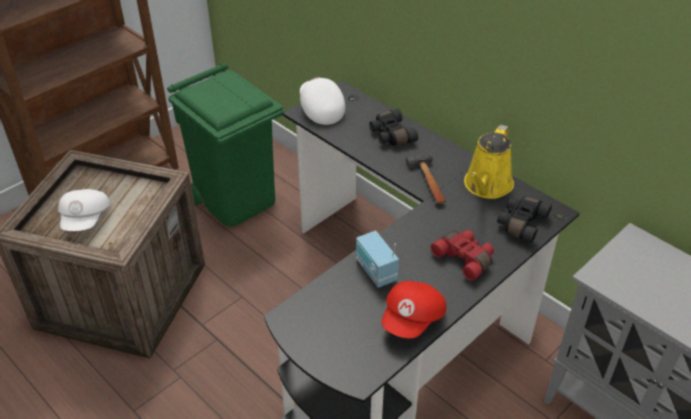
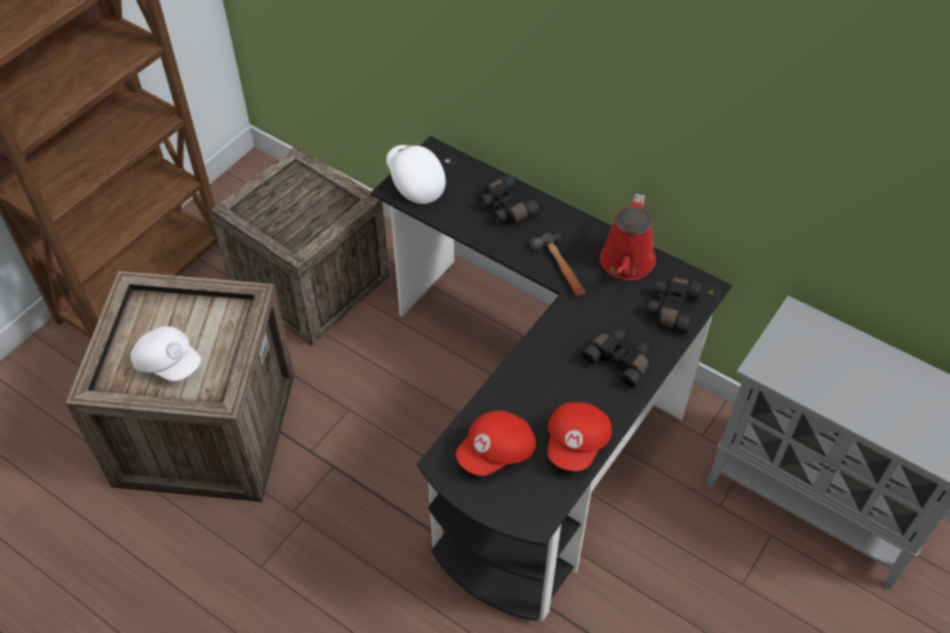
camera: 10 degrees left, 10 degrees up
white cap [58,189,110,231] -> white cap turned 45 degrees counterclockwise [130,326,201,381]
green trash can [167,63,284,227] -> crate [209,146,390,346]
radio [356,231,399,288] -> none
red binoculars [430,230,494,281] -> black binoculars [580,328,650,388]
yellow watering can [464,125,514,199] -> red watering can [600,194,656,280]
none -> red cap [456,411,536,476]

